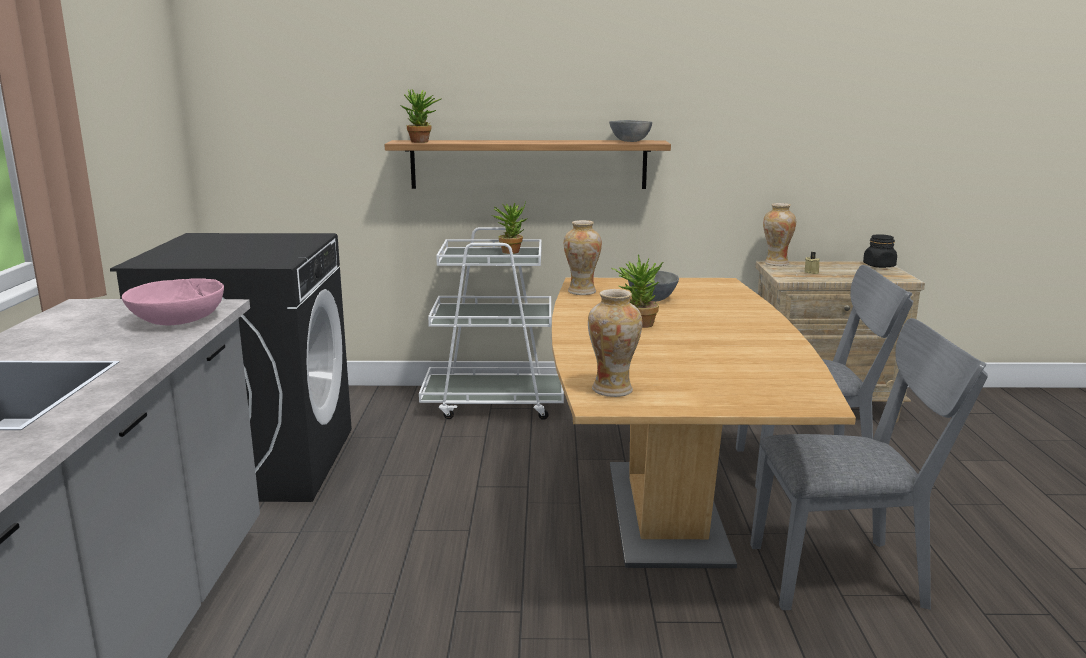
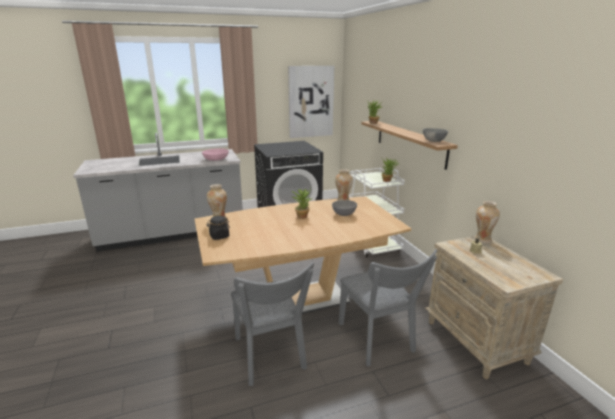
camera: 70 degrees right, 5 degrees up
black jar [863,234,897,268] -> black jar moved to [207,216,230,240]
none -> picture [288,66,334,138]

